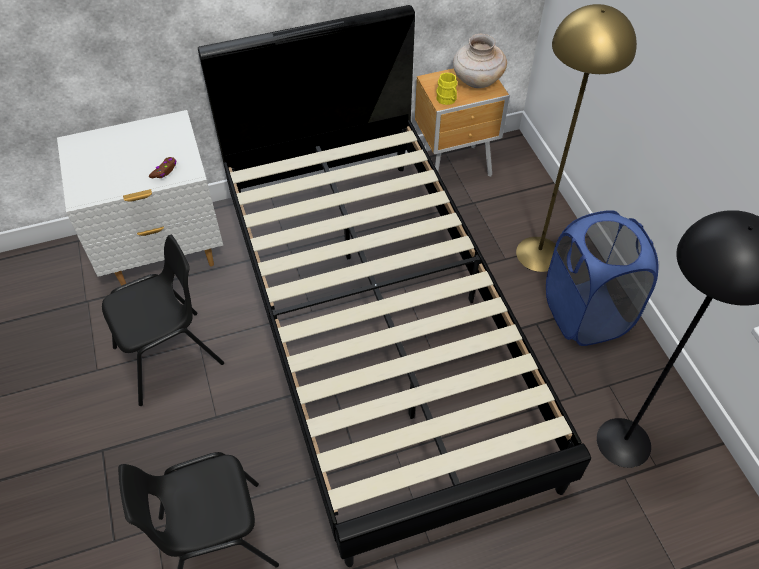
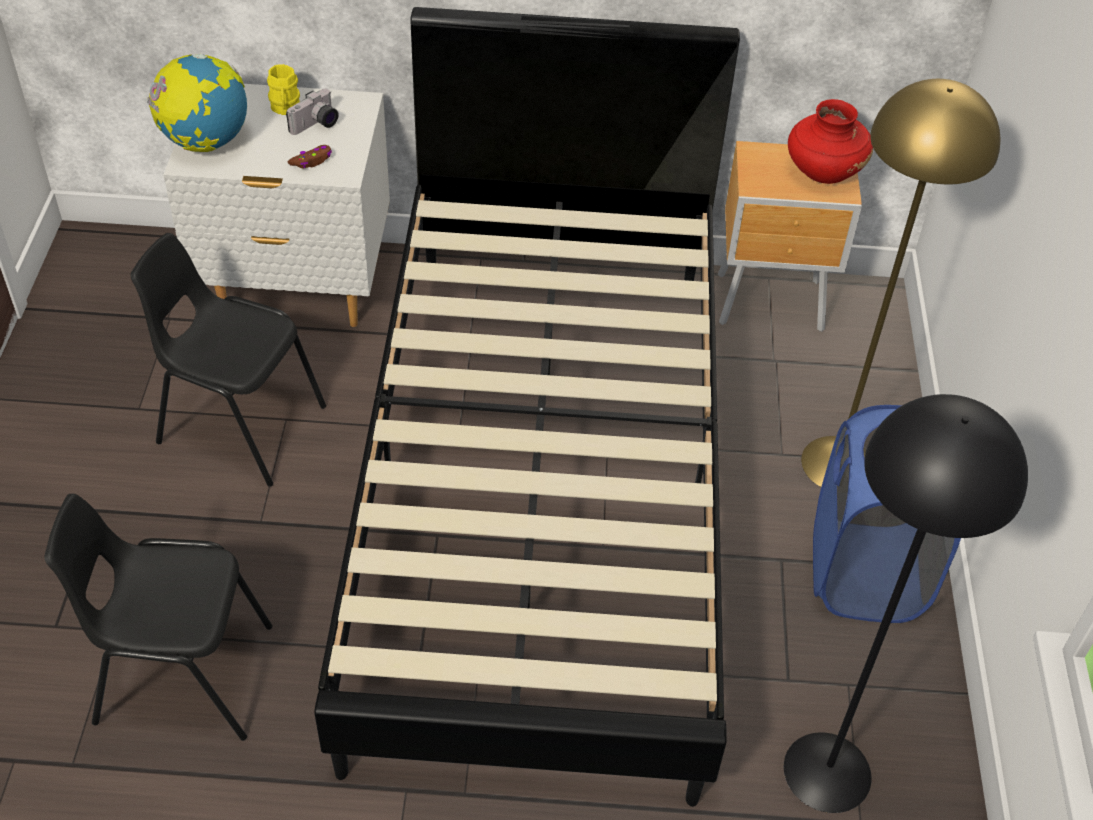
camera: 20 degrees right, 5 degrees down
black chair [102,235,224,406] -> black chair turned 150 degrees counterclockwise [131,233,326,487]
yellow mug [436,73,457,105] -> yellow mug moved to [267,64,300,115]
beige vase [453,34,507,88] -> red vase [788,99,873,184]
none -> globe [147,54,247,152]
none -> camera [286,89,339,135]

